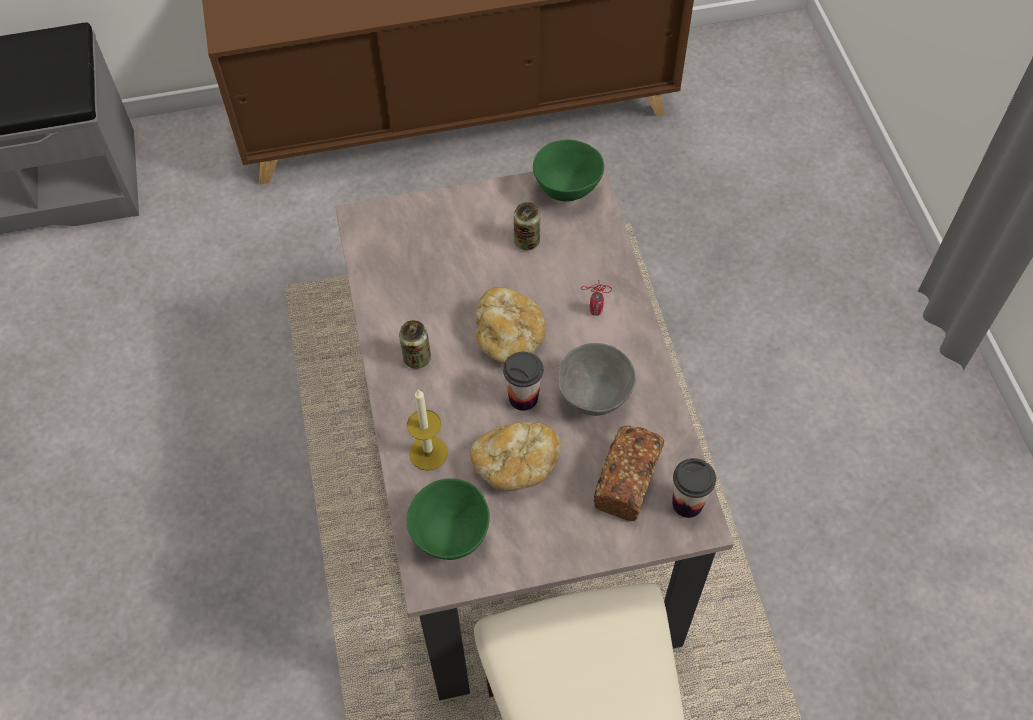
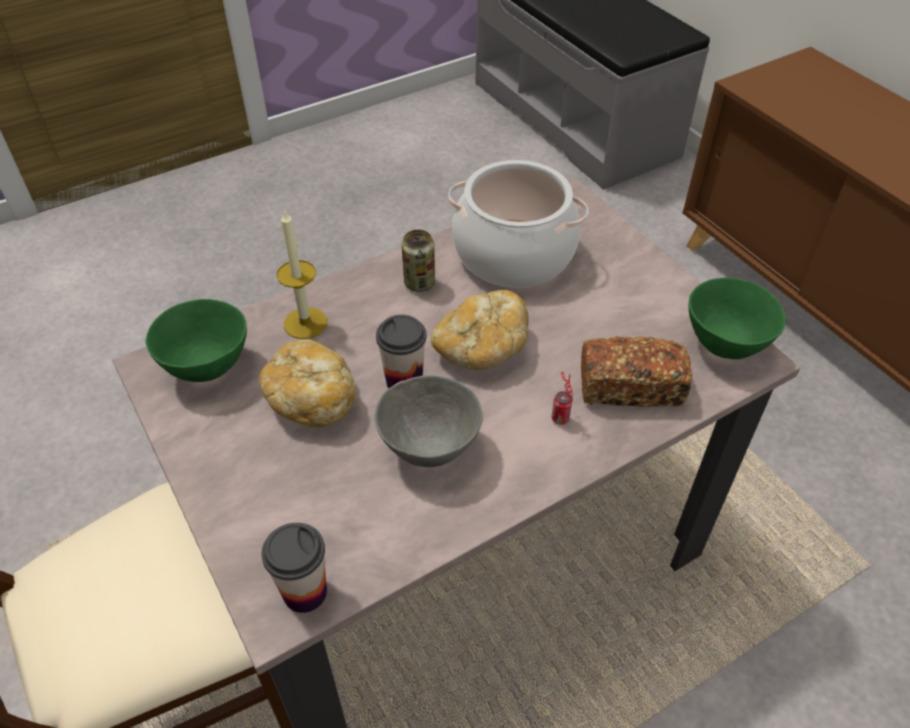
camera: 70 degrees right, 10 degrees down
can [514,202,540,250] -> none
bread [593,425,664,521] -> bread moved to [581,336,693,407]
none -> cooking pot [448,160,589,288]

